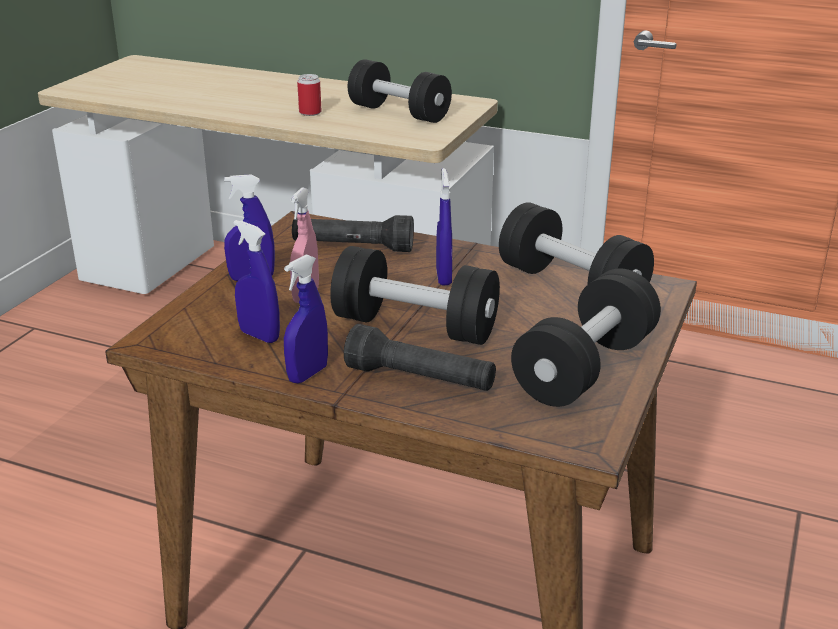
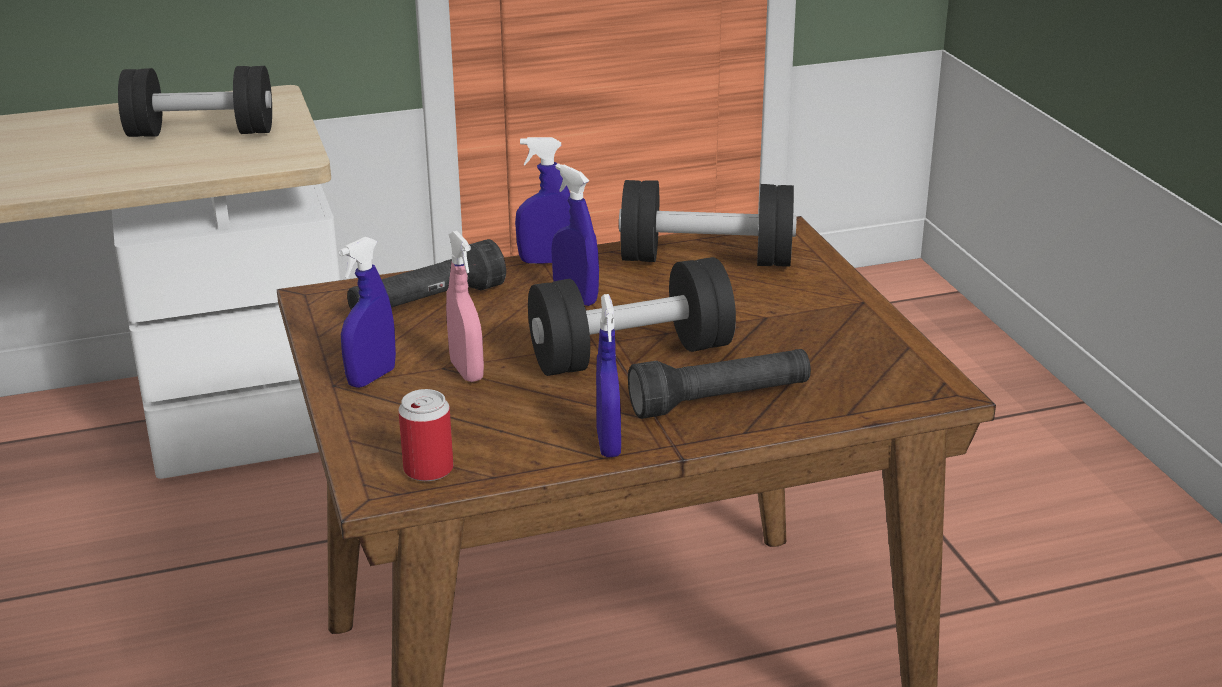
camera: 40 degrees left, 0 degrees up
blue spray bottle [234,220,280,343] -> blue spray bottle moved to [515,137,570,264]
can [297,74,321,116] -> can moved to [398,389,453,481]
black dumbbell [511,268,661,407] -> none

